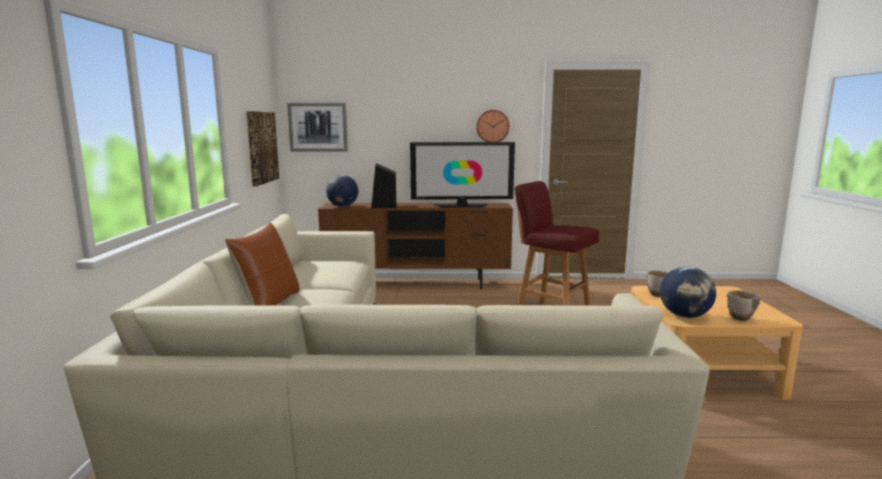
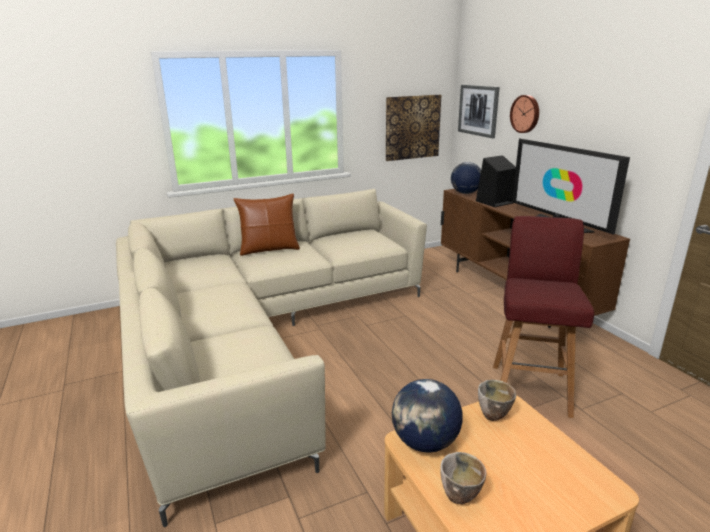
camera: 65 degrees right, 10 degrees up
wall clock [476,110,509,142] -> wall clock moved to [510,95,539,133]

